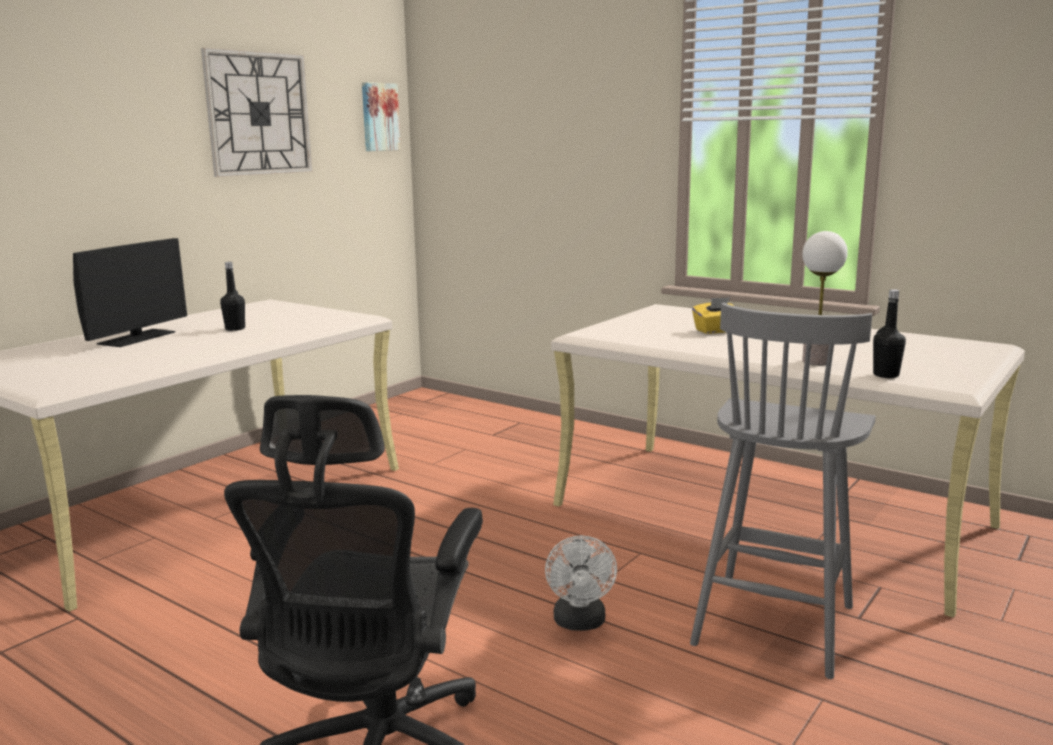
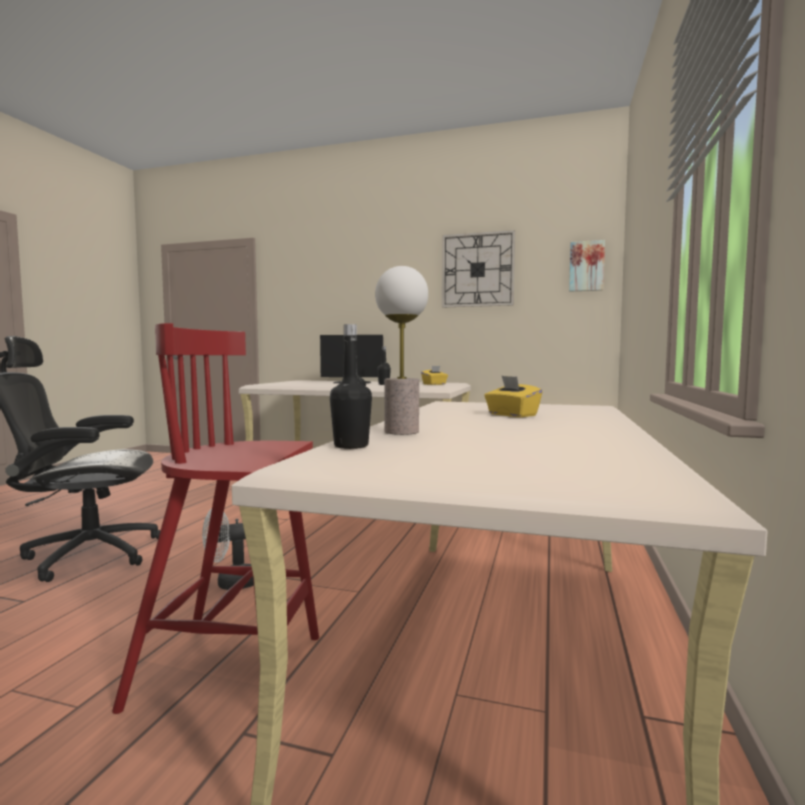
camera: 70 degrees right, 10 degrees down
grey stool [690,303,876,679] -> red stool [112,323,319,714]
none -> yellow tissue box [421,366,448,385]

